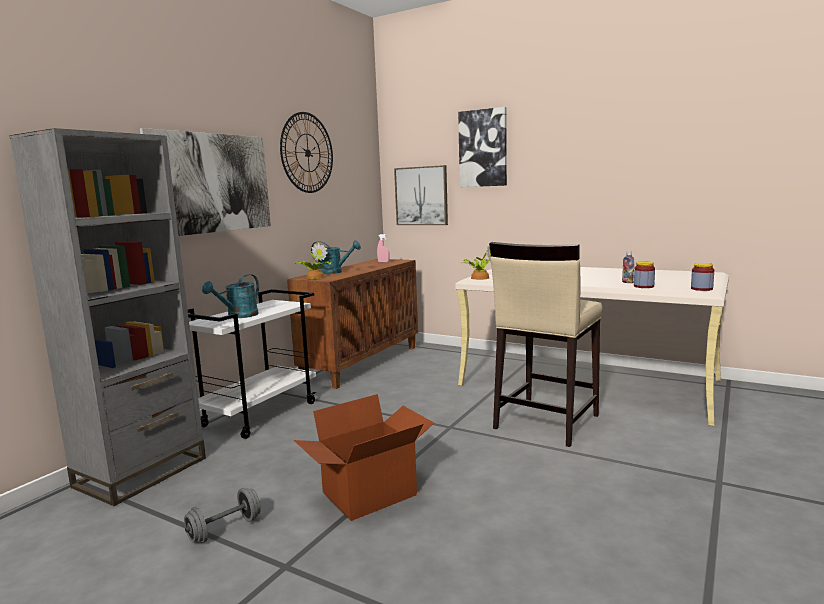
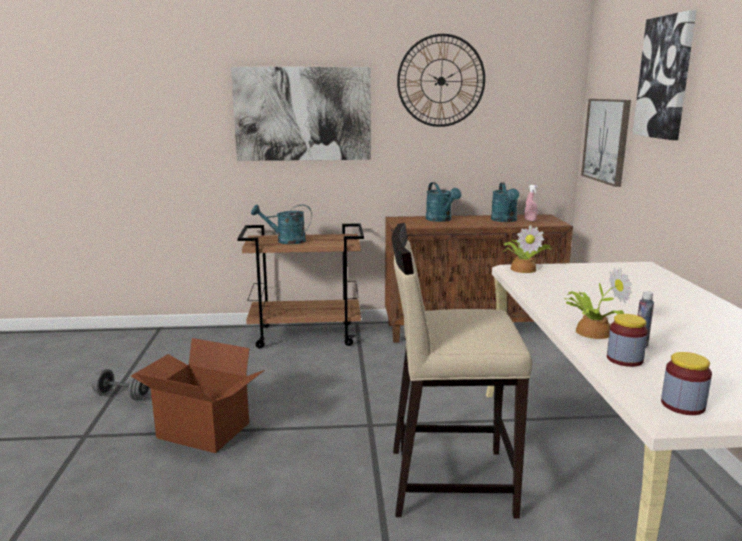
camera: 55 degrees right, 5 degrees up
grey bookcase [9,128,206,506] -> none
white cart [188,289,316,439] -> brown cart [237,223,364,349]
potted plant [295,243,331,279] -> potted plant moved to [565,268,632,339]
none -> turquoise watering can [491,182,519,222]

